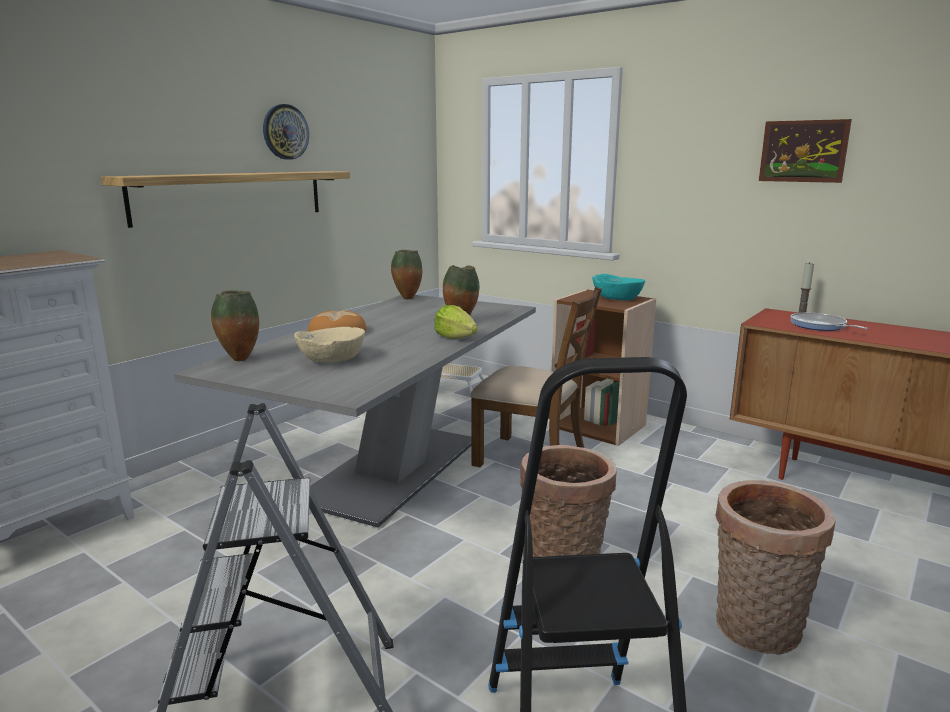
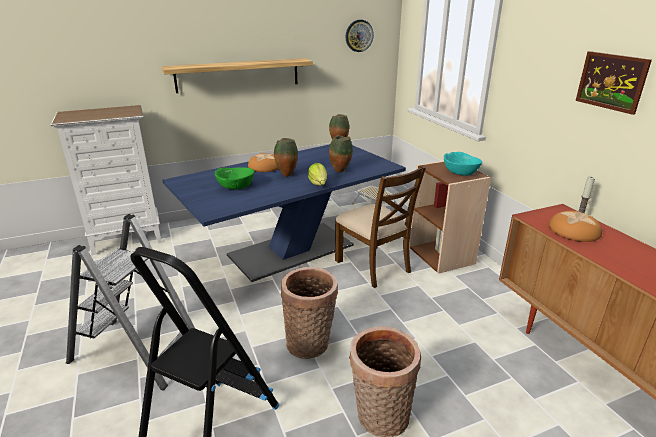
camera: 30 degrees right, 10 degrees up
grey dining table [174,295,536,527] -> blue dining table [162,144,406,282]
vase [211,290,259,361] -> vase moved to [274,138,298,177]
wall clock [263,104,309,160] -> wall clock moved to [345,20,374,52]
beige bowl [294,327,365,362] -> green bowl [215,167,254,189]
frying pan [790,313,868,331] -> bread [549,211,602,242]

